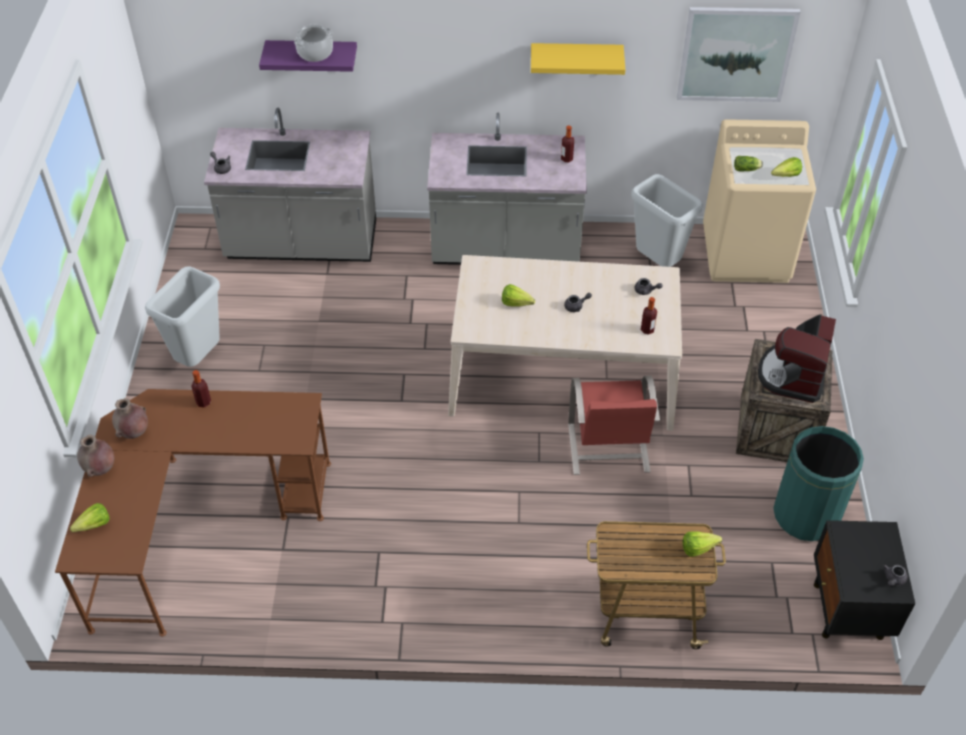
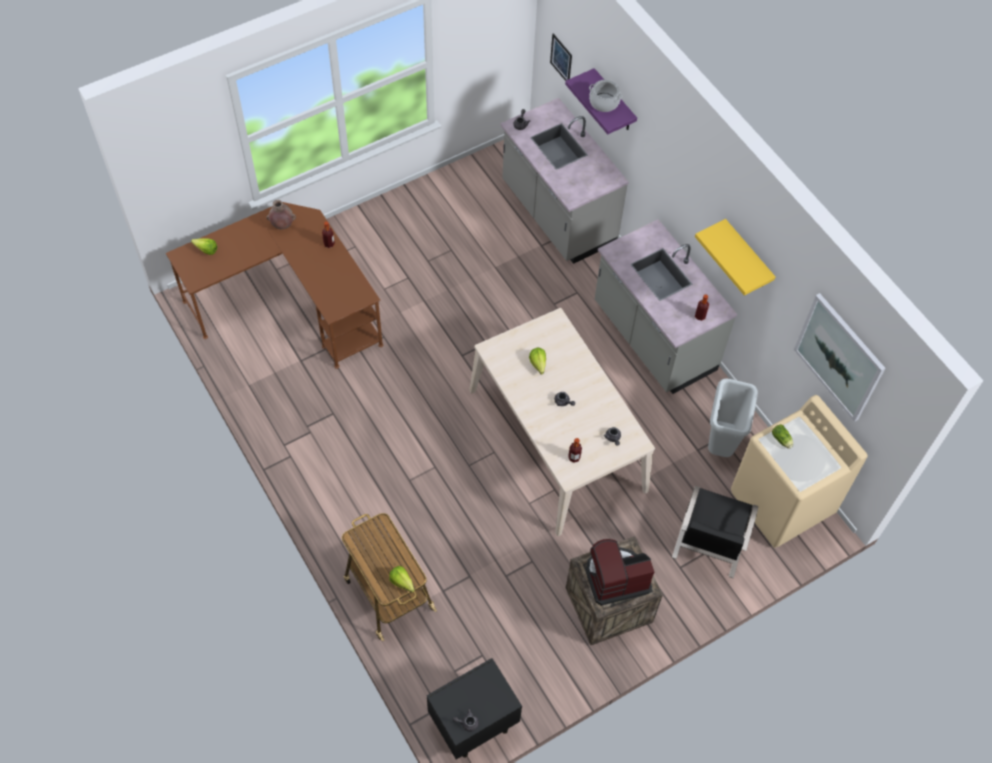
camera: 55 degrees right, 10 degrees up
brown vase [77,435,114,477] -> none
grey trash can [145,267,220,367] -> none
red chair [568,376,660,475] -> none
lettuce [771,157,802,177] -> none
green trash can [773,426,864,541] -> none
none -> picture [550,33,572,81]
none -> black chair [672,486,758,578]

